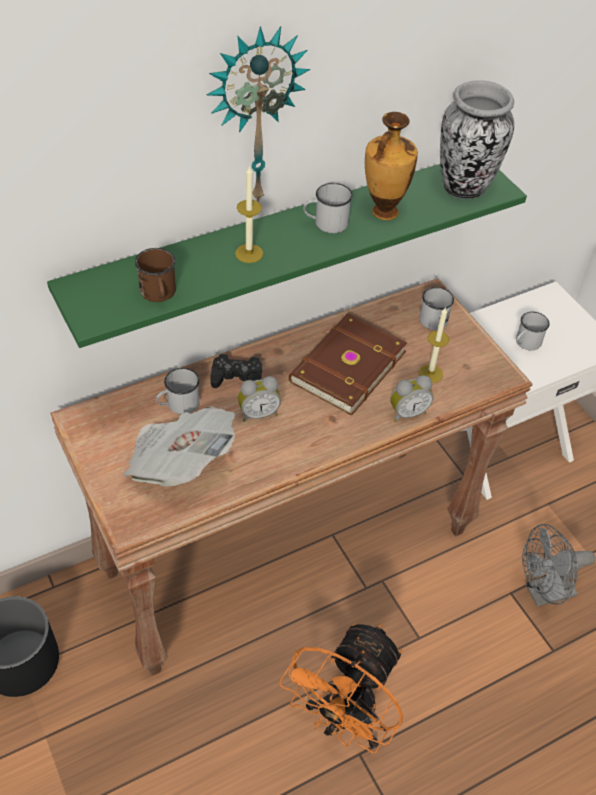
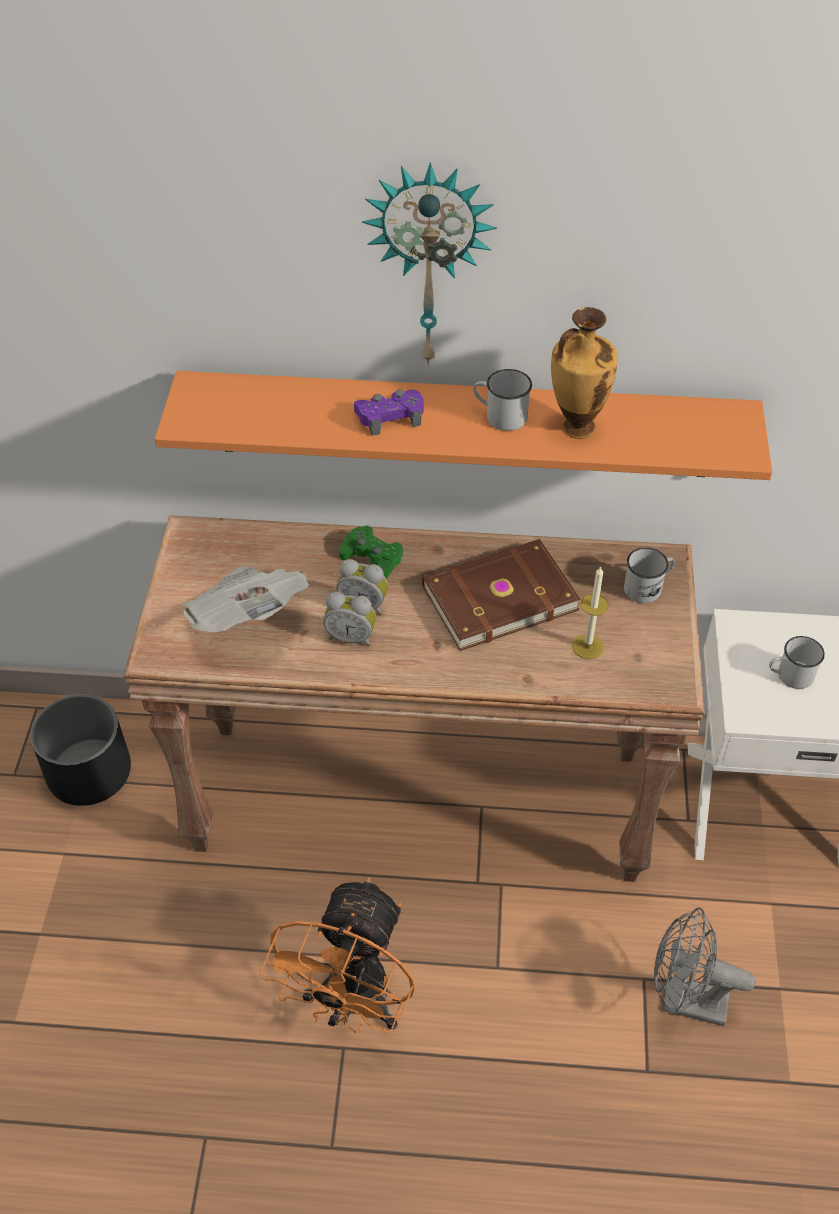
camera: 35 degrees right, 0 degrees up
green shelf [47,164,527,348] -> orange shelf [155,371,772,480]
brown mug [135,248,176,302] -> none
white mug [156,368,200,414] -> none
black game controller [210,354,262,388] -> green game controller [339,525,403,579]
candle [235,165,263,263] -> purple game controller [354,390,424,436]
orange fan [279,623,403,753] -> orange fan turned 45 degrees counterclockwise [259,877,415,1034]
alarm clock [390,375,433,422] -> alarm clock moved to [323,592,376,646]
vase [440,80,514,199] -> none

